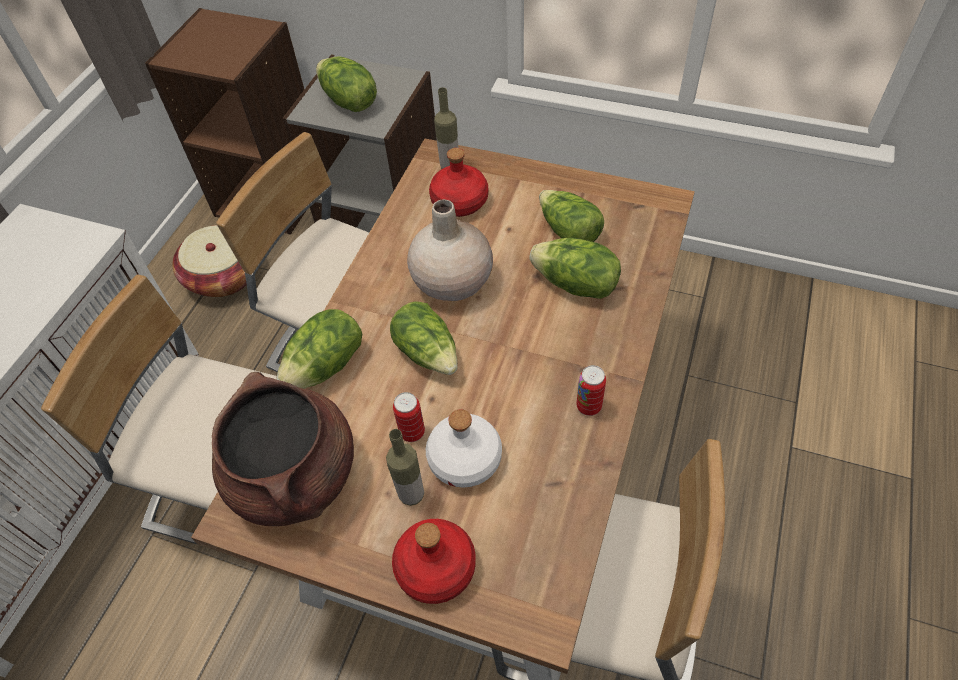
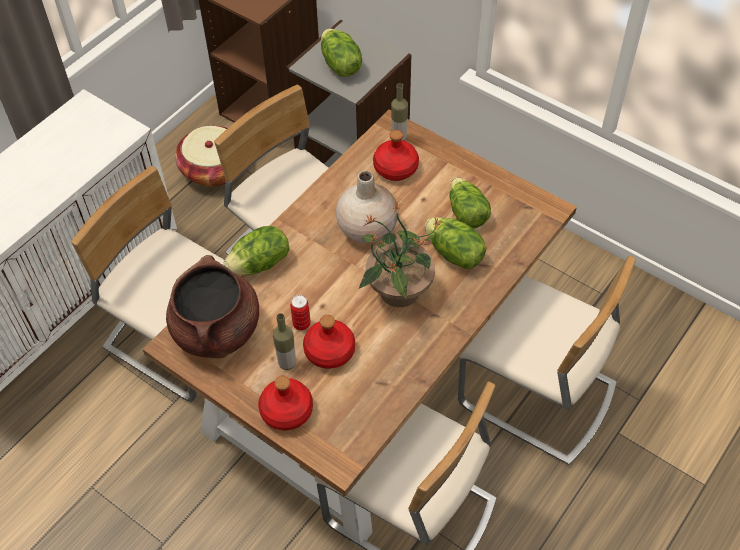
camera: 15 degrees right, 0 degrees up
lettuce [390,301,458,375] -> none
white bottle [426,409,502,488] -> red bottle [303,315,355,369]
can [576,365,606,416] -> none
none -> potted plant [359,202,443,307]
none -> beige chair [458,256,636,465]

